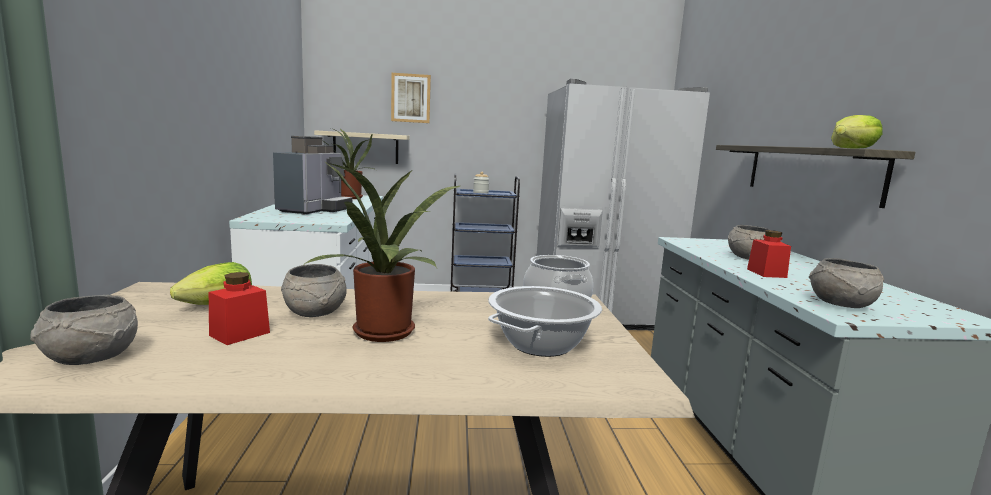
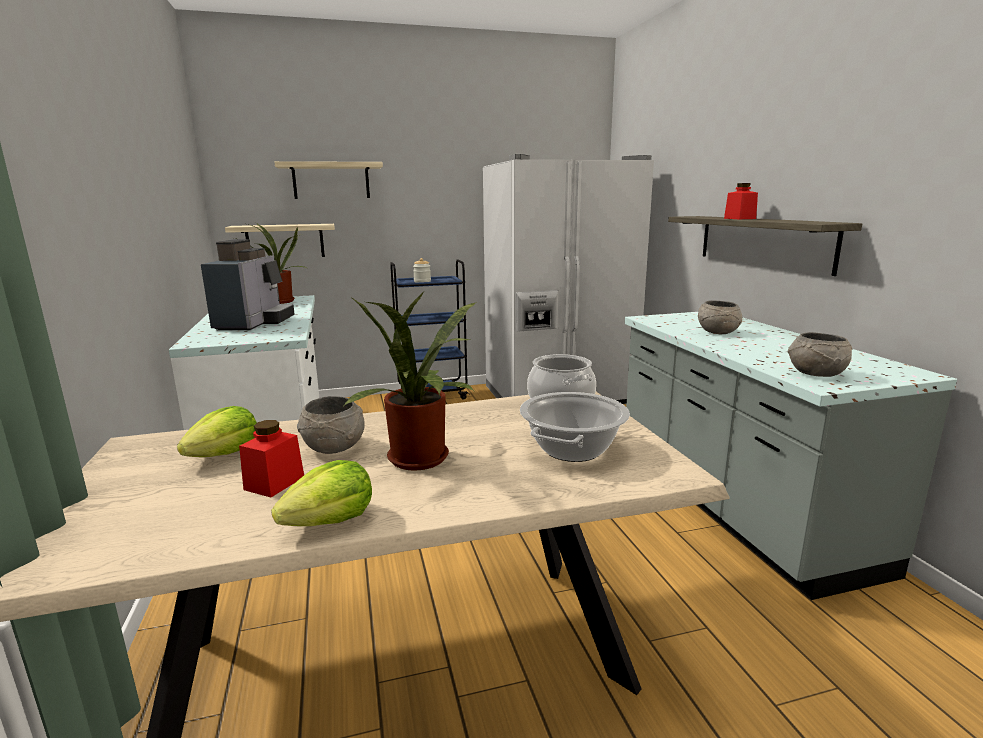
camera: 10 degrees left, 5 degrees up
grey bowl [30,295,138,365] -> none
picture [391,73,431,123] -> shelf [274,161,383,199]
red jar [747,230,791,278] -> red jar moved to [724,183,758,219]
lettuce [831,115,883,149] -> lettuce moved to [271,460,372,526]

